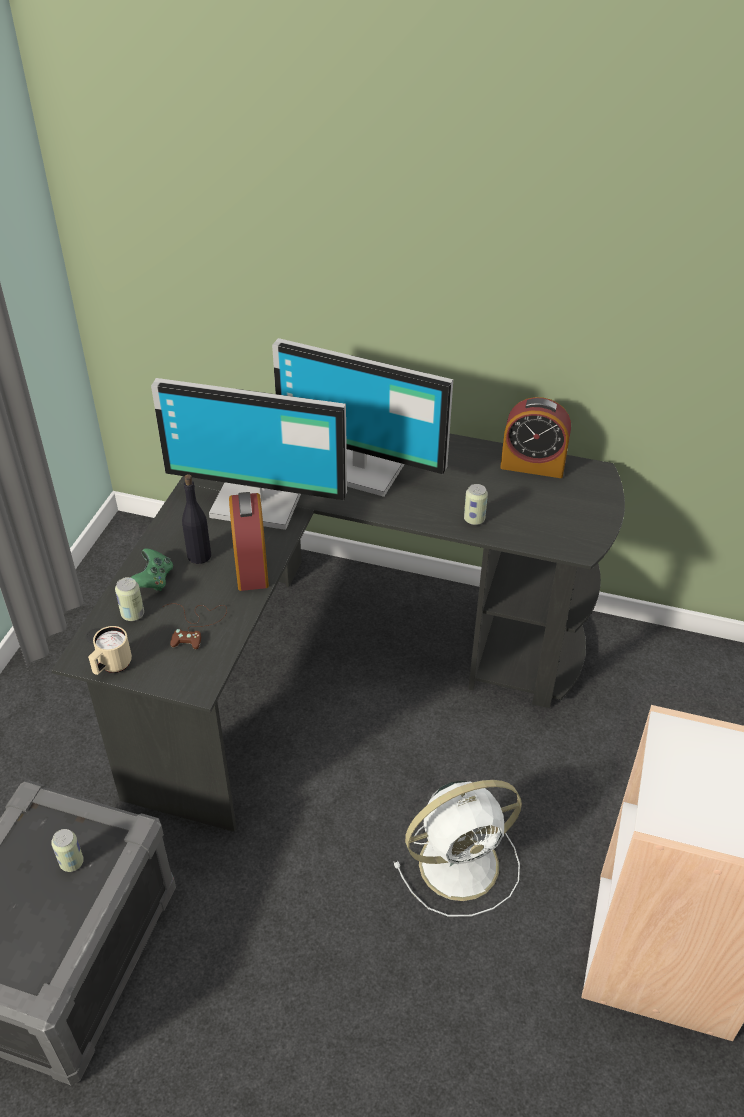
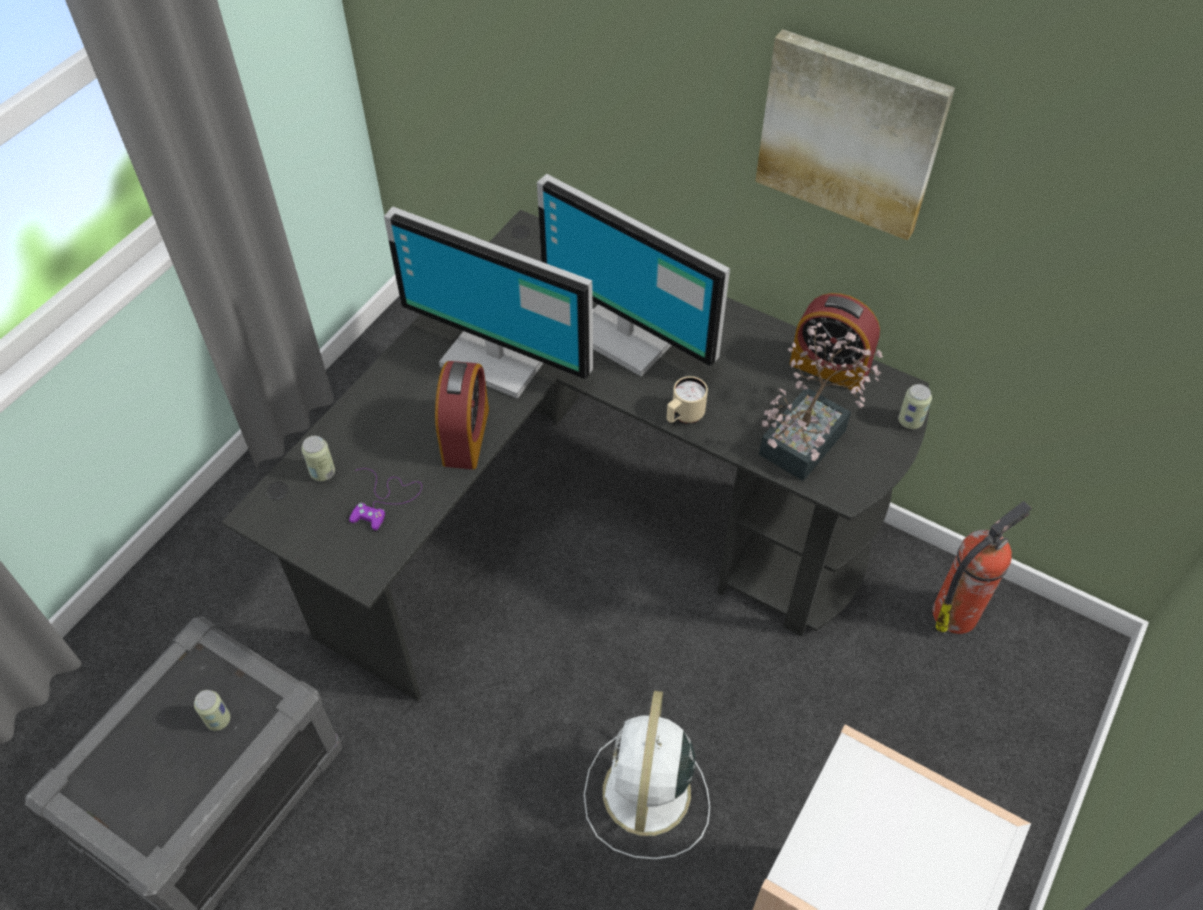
camera: 15 degrees right, 10 degrees up
beige mug [88,626,132,675] -> beige mug moved to [667,376,708,424]
green game controller [130,548,173,591] -> none
brown game controller [163,603,227,649] -> purple game controller [349,468,422,531]
black bottle [182,474,211,564] -> none
white fan [394,780,522,917] -> white fan turned 105 degrees clockwise [584,691,710,860]
can [464,484,488,525] -> can moved to [898,384,932,429]
none -> picture [755,29,955,241]
none -> potted plant [759,322,883,481]
none -> fire extinguisher [932,501,1032,634]

